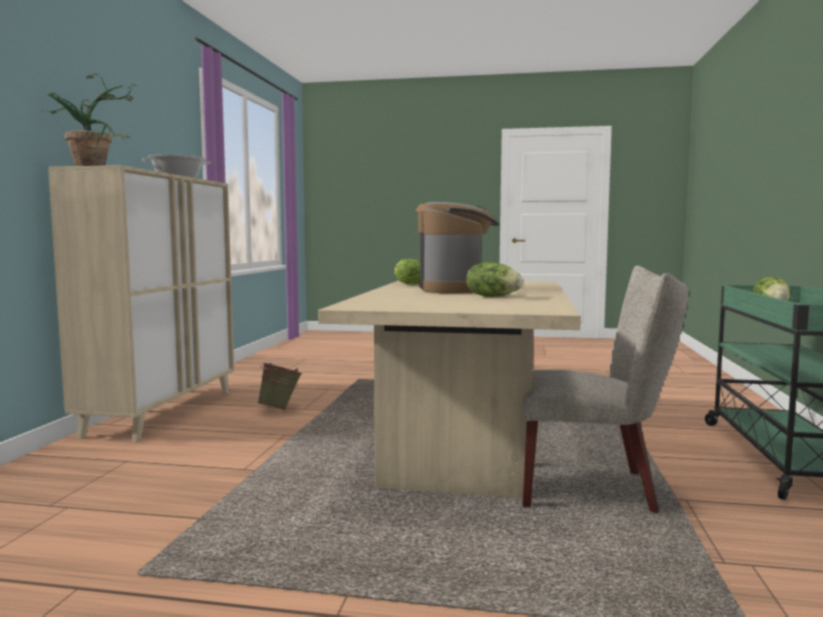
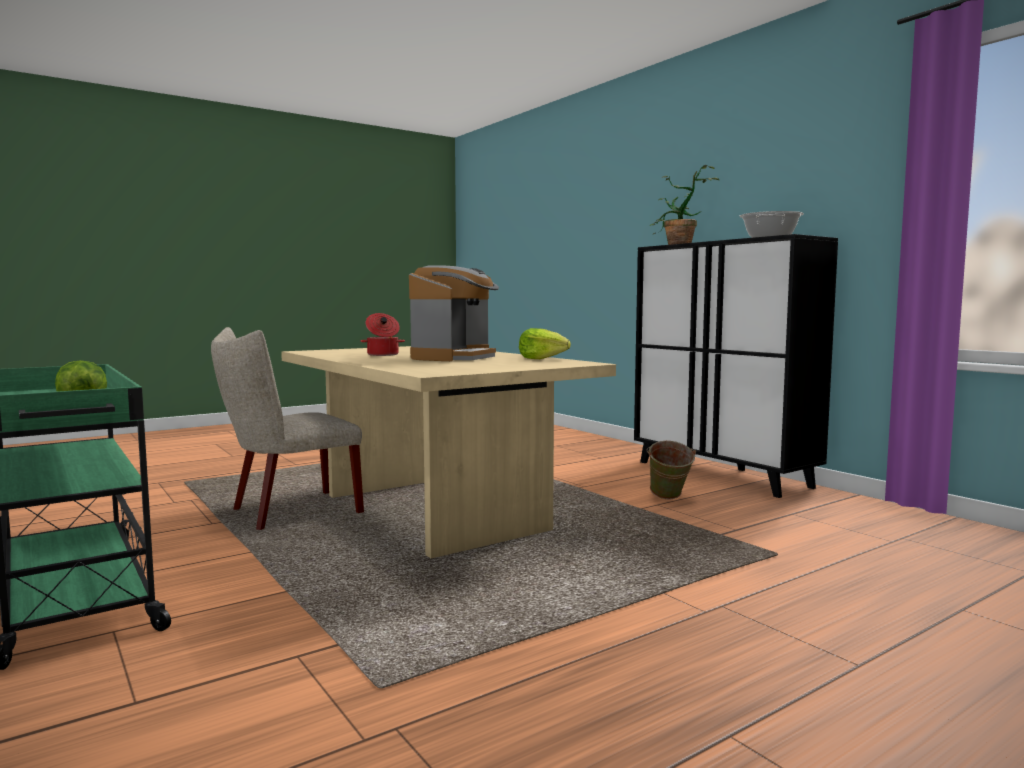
camera: 135 degrees right, 0 degrees up
beige cabinet [49,165,234,443] -> black cabinet [634,234,838,498]
coffee machine [415,202,499,293] -> coffee machine turned 105 degrees counterclockwise [409,265,499,361]
lettuce [466,262,523,297] -> cooking pot [361,313,405,356]

